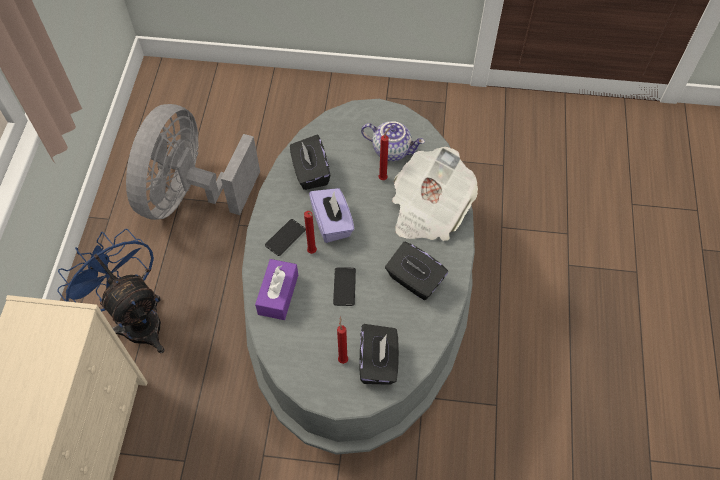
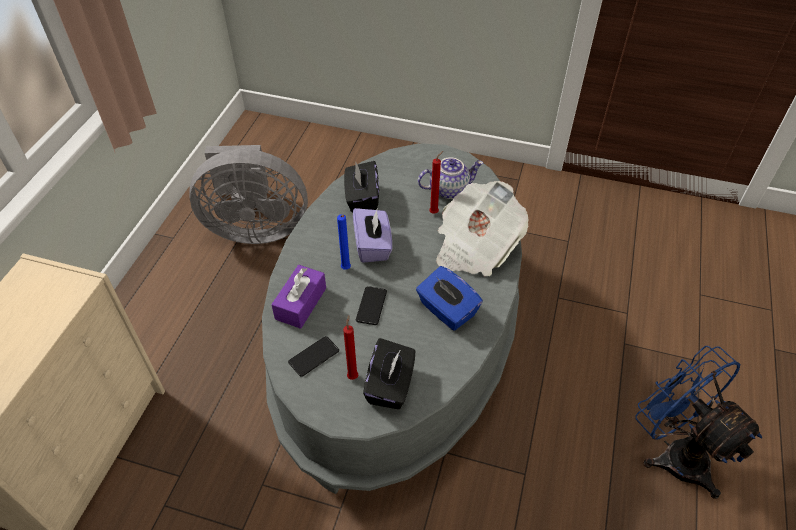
camera: 10 degrees right, 10 degrees down
blue fan [57,229,165,353] -> blue fan moved to [635,346,762,499]
grey fan [126,104,260,220] -> grey fan turned 120 degrees counterclockwise [189,145,308,244]
phone [265,219,306,256] -> phone moved to [288,336,339,377]
red candle [304,211,317,254] -> blue candle [337,214,351,270]
teapot [361,121,425,161] -> teapot turned 45 degrees counterclockwise [418,157,483,199]
black tissue box [385,242,448,300] -> blue tissue box [416,266,483,331]

